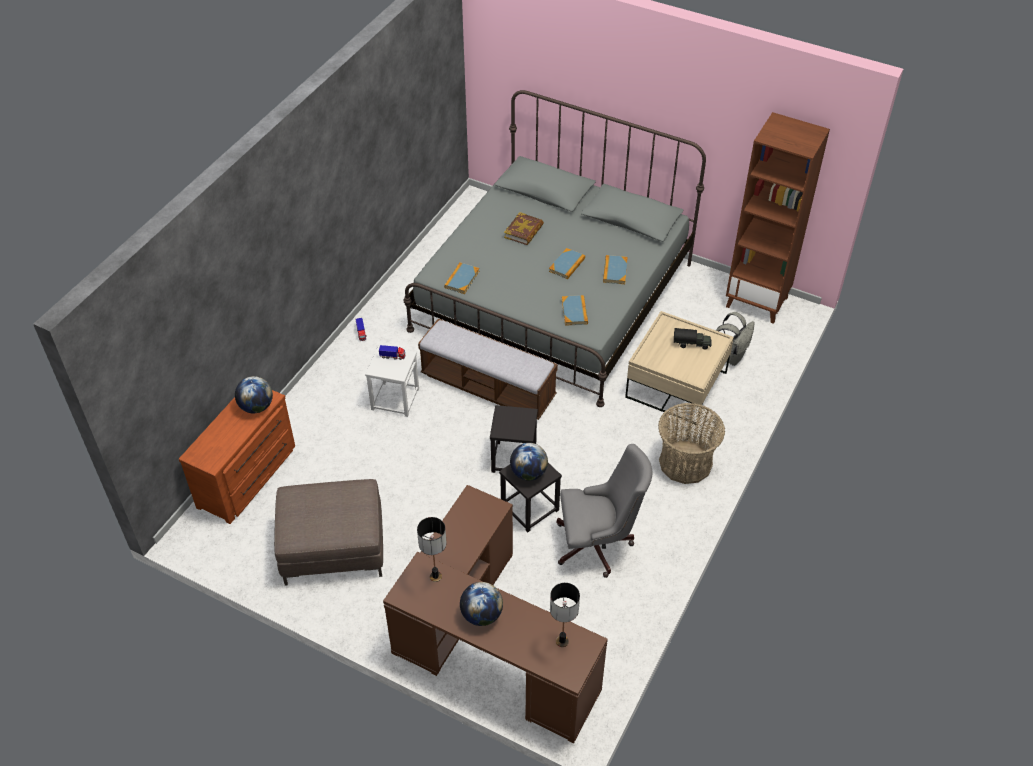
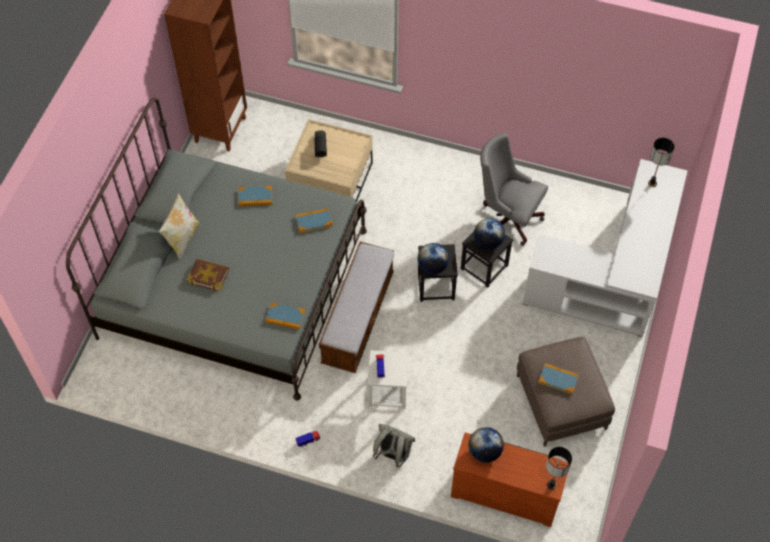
camera: 100 degrees left, 10 degrees up
brown desk [383,485,608,743] -> white desk [523,159,687,337]
table lamp [417,517,446,582] -> table lamp moved to [546,447,572,490]
globe [460,582,503,626] -> globe moved to [418,243,449,274]
book [549,248,585,279] -> book moved to [538,363,579,394]
grey office chair [557,444,652,578] -> grey office chair turned 45 degrees counterclockwise [480,133,548,246]
basket [658,403,725,484] -> none
grey backpack [716,312,755,366] -> grey backpack moved to [373,424,415,467]
none -> pillow [159,193,199,259]

